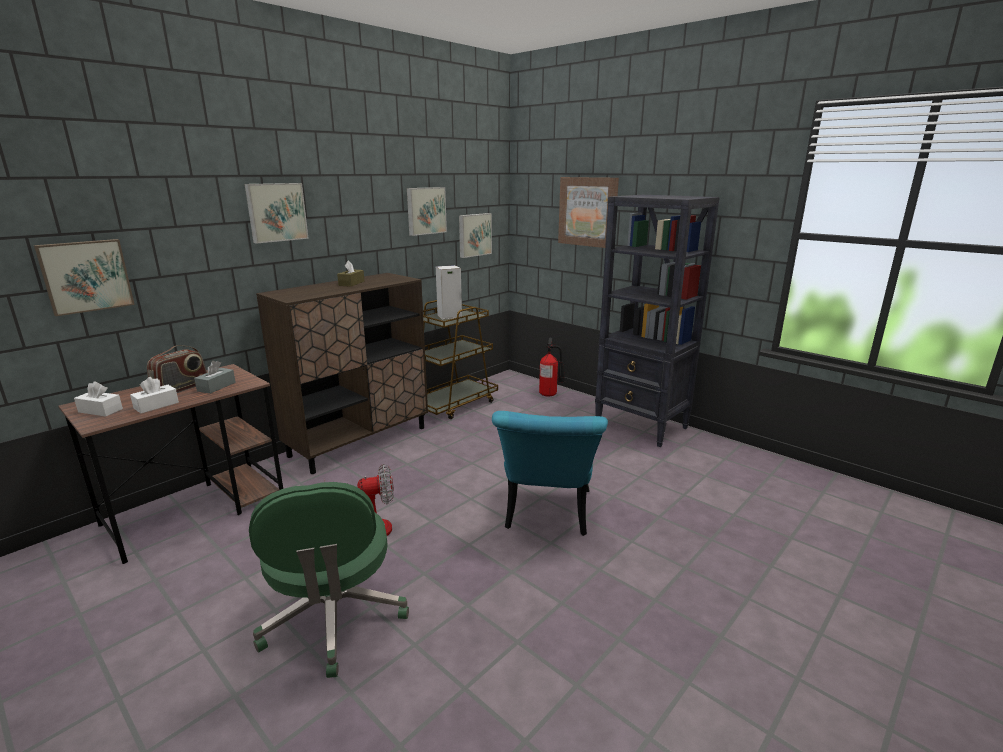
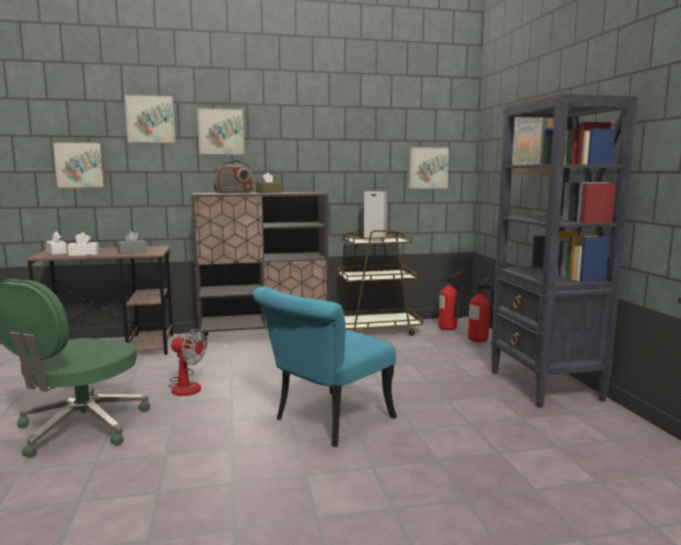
camera: 35 degrees right, 10 degrees down
radio [147,345,207,393] -> radio moved to [214,160,253,194]
picture [407,187,447,236] -> picture moved to [124,95,176,143]
none -> fire extinguisher [438,271,463,330]

